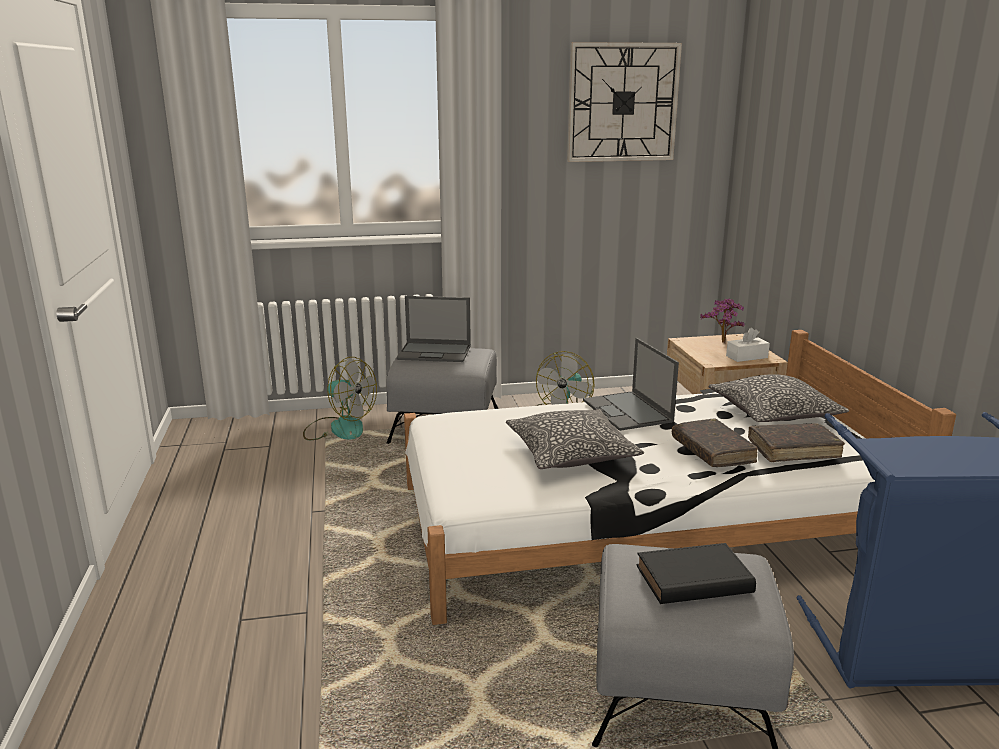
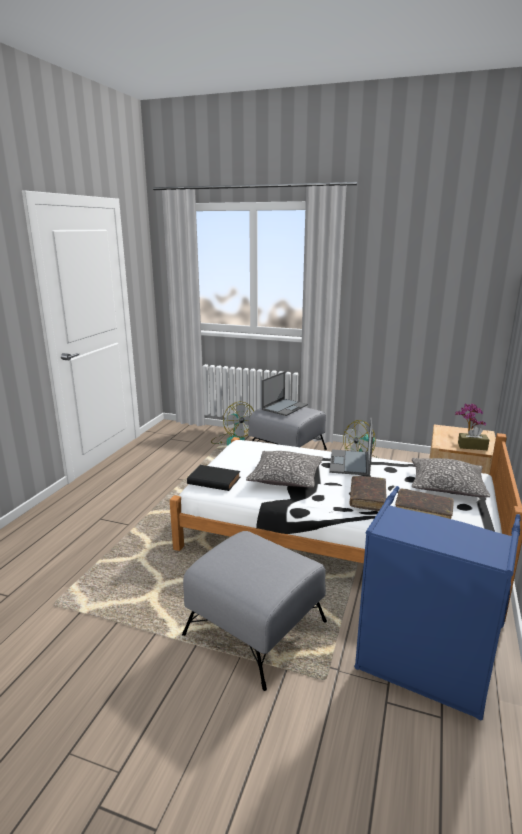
camera: 30 degrees right, 0 degrees up
laptop [396,296,471,362] -> laptop turned 90 degrees counterclockwise [262,371,308,416]
wall clock [567,42,682,162] -> none
black book [637,543,756,604] -> black book moved to [187,465,240,491]
white tissue box [726,328,770,362] -> brown tissue box [458,426,489,450]

